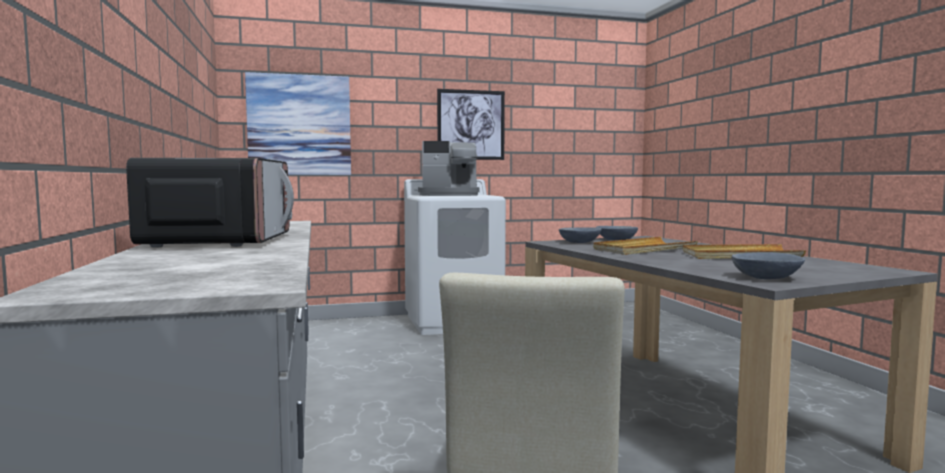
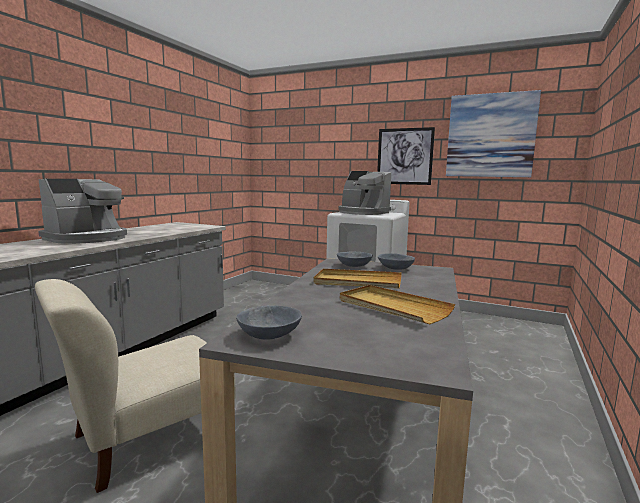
camera: 40 degrees right, 5 degrees up
microwave [126,158,294,248] -> coffee machine [38,179,127,244]
picture [245,72,351,175] -> picture moved to [446,90,541,177]

